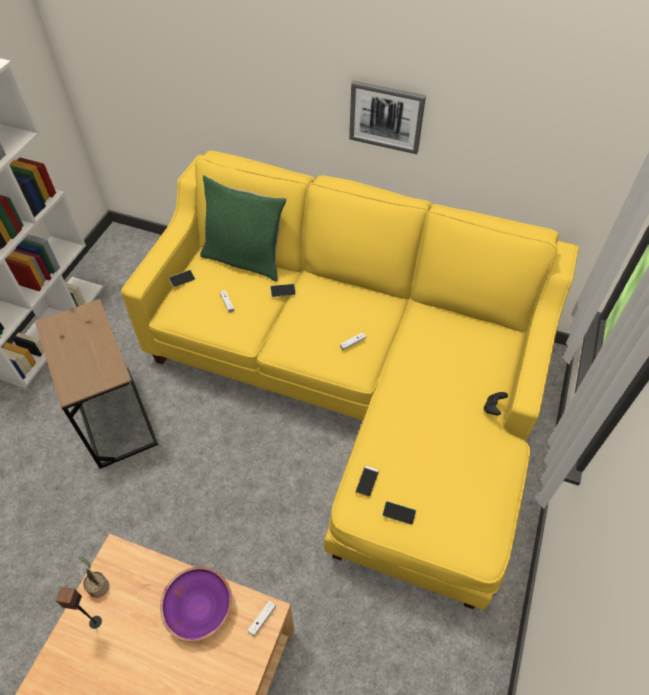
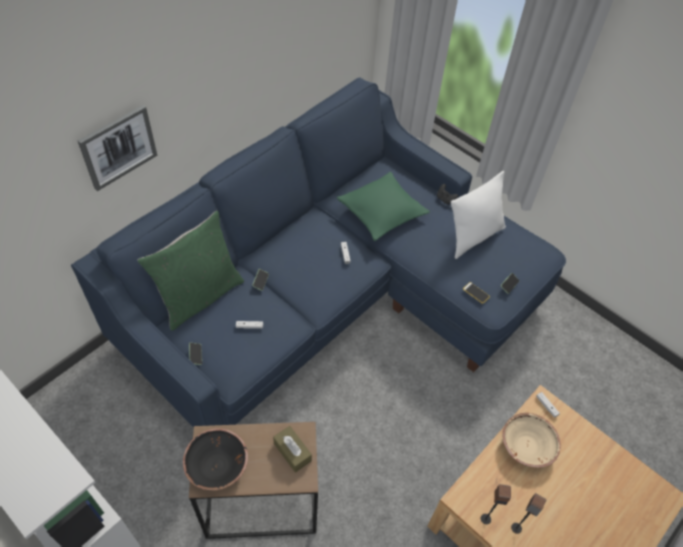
camera: 70 degrees left, 0 degrees up
potted plant [79,556,109,598] -> speaker [481,484,511,524]
yellow sofa [121,151,579,609] -> blue sofa [71,77,566,428]
purple bowl [160,567,232,641] -> beige bowl [503,413,561,468]
picture [349,81,426,154] -> picture moved to [77,105,157,191]
none -> black bowl [183,428,248,491]
none -> brown tissue box [273,426,312,473]
none -> green pillow [337,172,430,241]
none -> white pillow [451,171,506,259]

